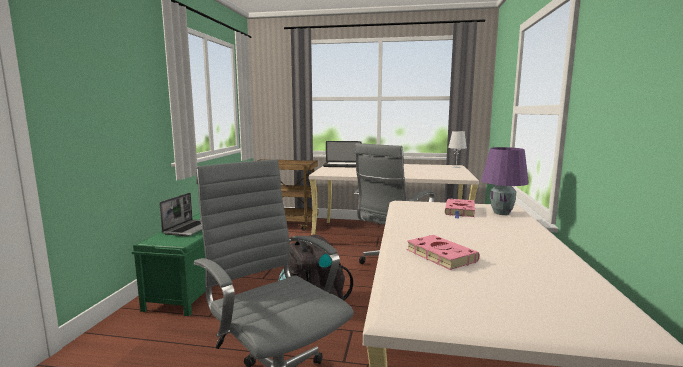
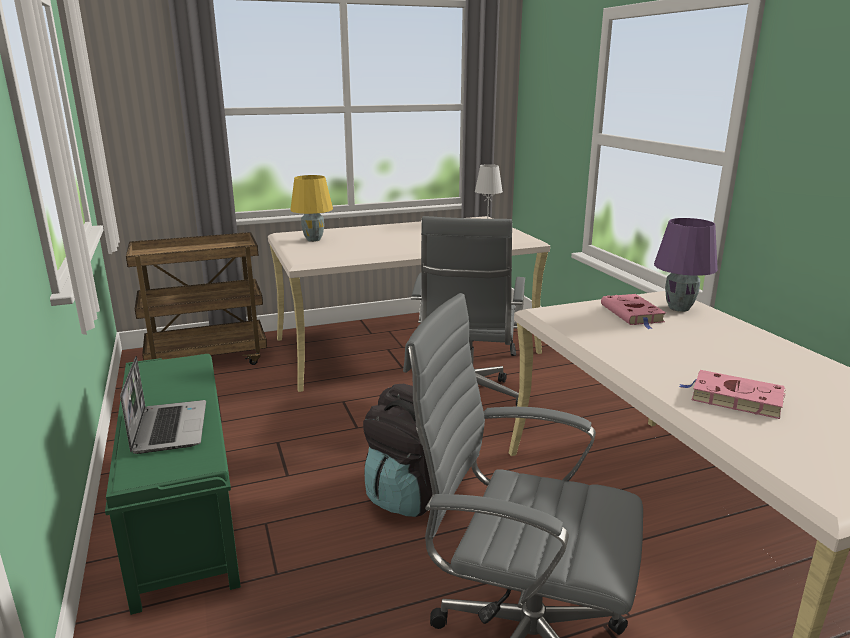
camera: 30 degrees left, 10 degrees up
laptop [323,141,361,168] -> yellow table lamp [290,175,333,242]

